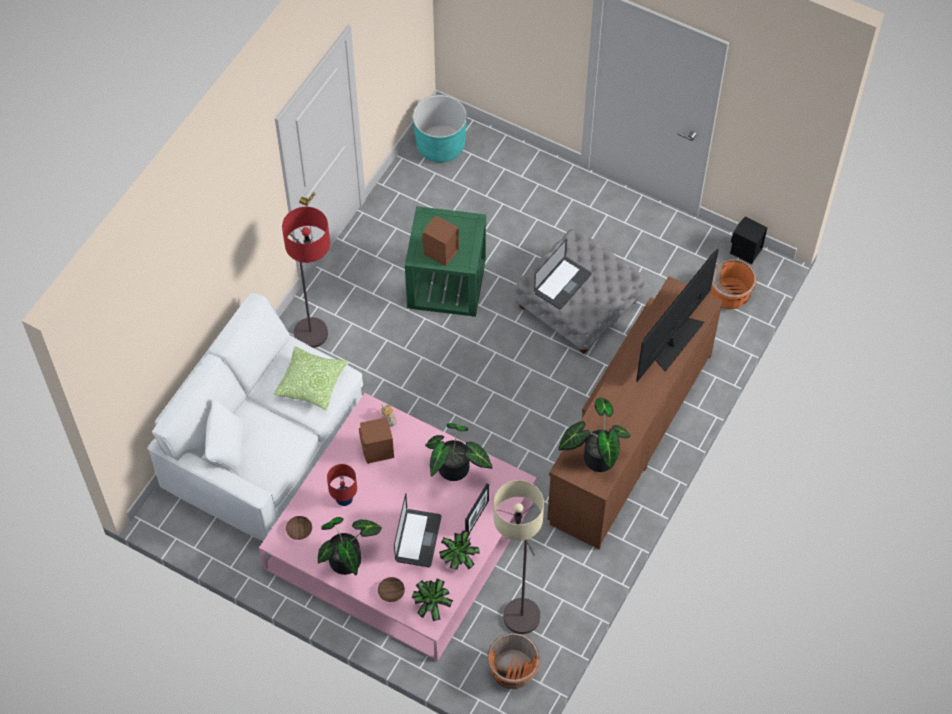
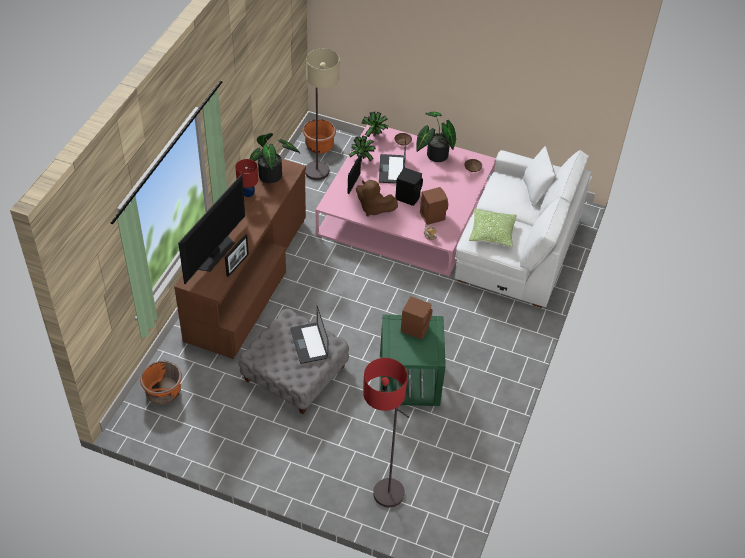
camera: 170 degrees right, 10 degrees down
red floor lamp [282,207,330,348] -> red floor lamp moved to [363,358,409,508]
red table lamp [327,464,357,506] -> red table lamp moved to [235,159,258,197]
turquoise planter [413,95,467,163] -> none
potted plant [425,423,493,481] -> brown plush toy [356,180,398,217]
laptop [534,239,591,309] -> laptop turned 45 degrees counterclockwise [290,306,328,364]
black speaker [730,217,768,264] -> black speaker moved to [395,167,423,206]
none -> picture frame [225,234,249,277]

